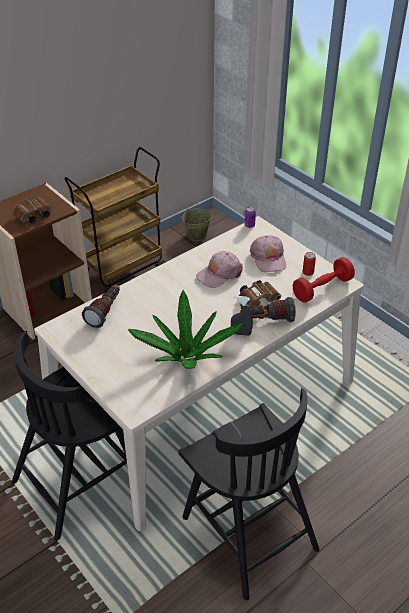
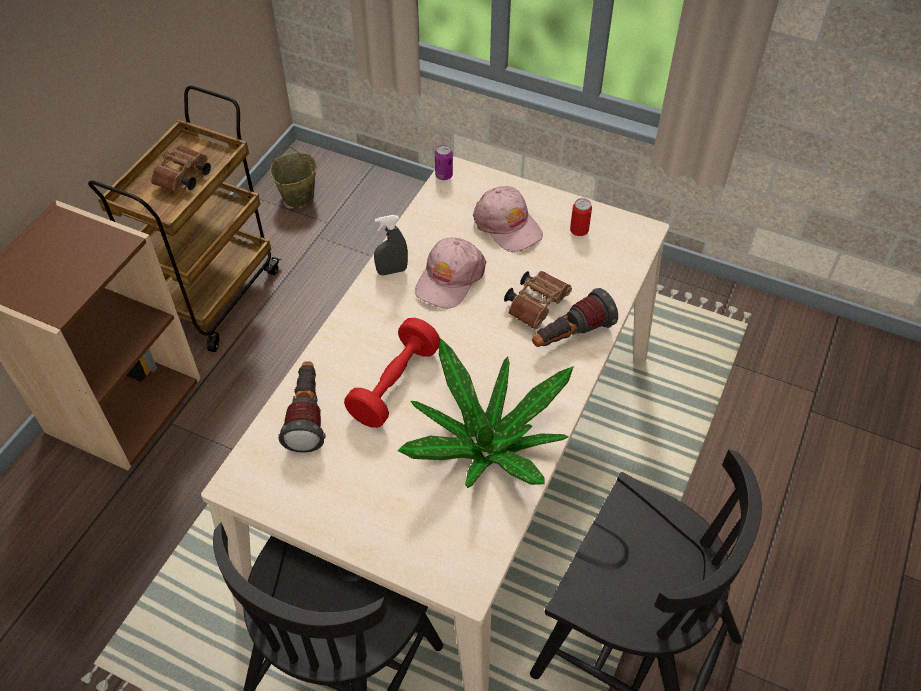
camera: 25 degrees left, 10 degrees up
brown binoculars [13,197,52,223] -> brown binoculars moved to [150,145,211,192]
grey spray bottle [231,296,253,336] -> grey spray bottle moved to [374,215,408,275]
red dumbbell [293,257,355,303] -> red dumbbell moved to [344,318,440,428]

